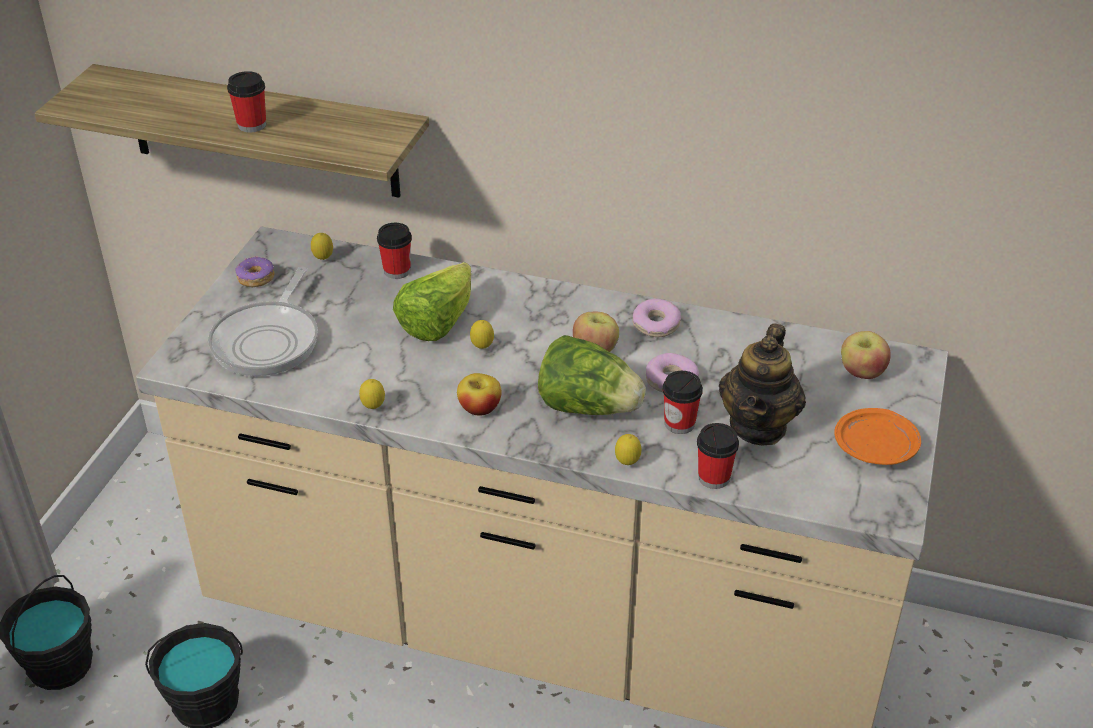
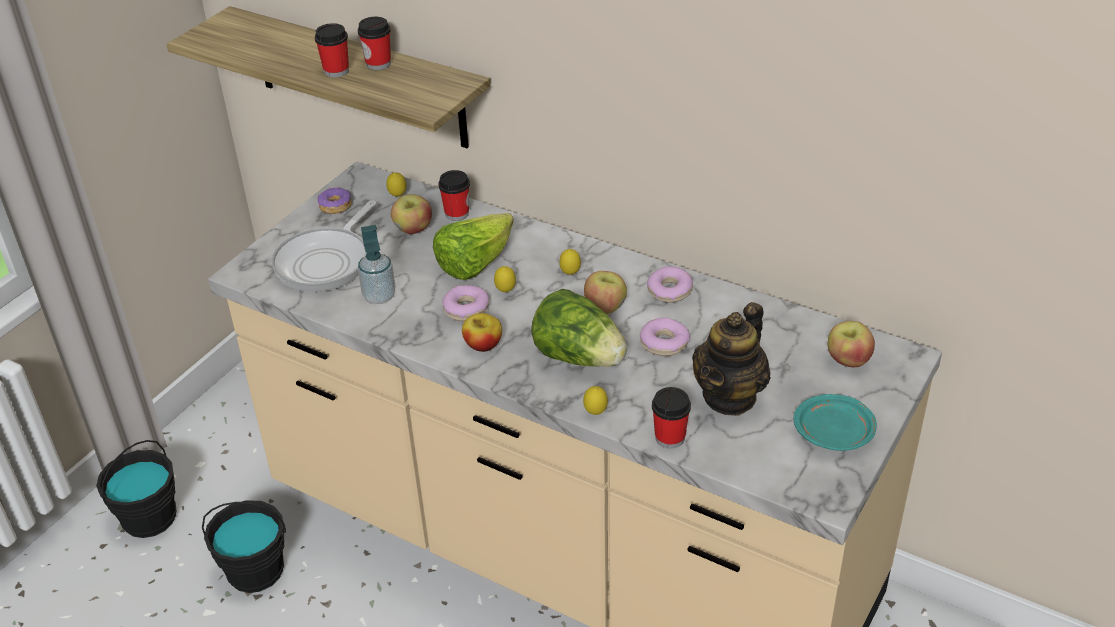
camera: 15 degrees right, 0 degrees up
lemon [359,379,385,409] -> lemon moved to [559,249,581,275]
cup [662,371,703,434] -> cup moved to [358,17,391,70]
orange plate [834,408,921,465] -> turquoise plate [794,394,877,451]
none -> soap dispenser [358,225,395,304]
none -> apple [391,194,432,234]
none -> donut [442,285,489,321]

